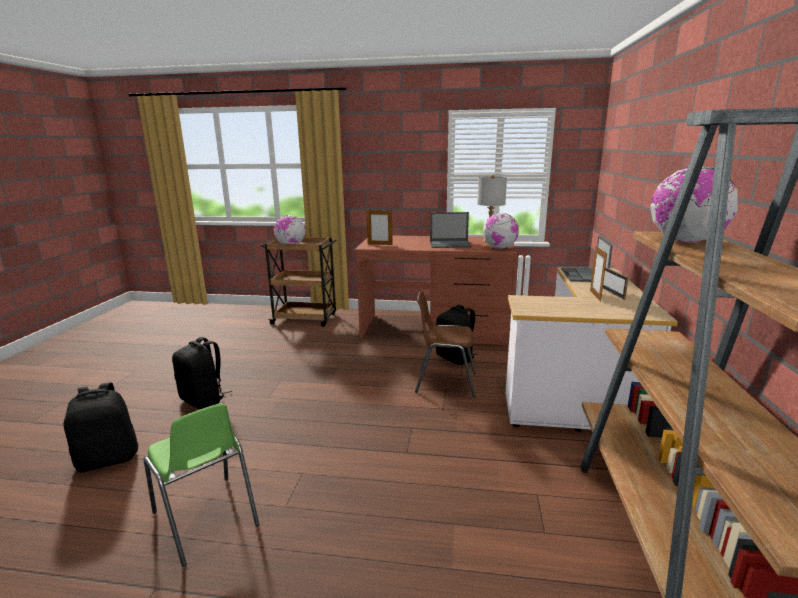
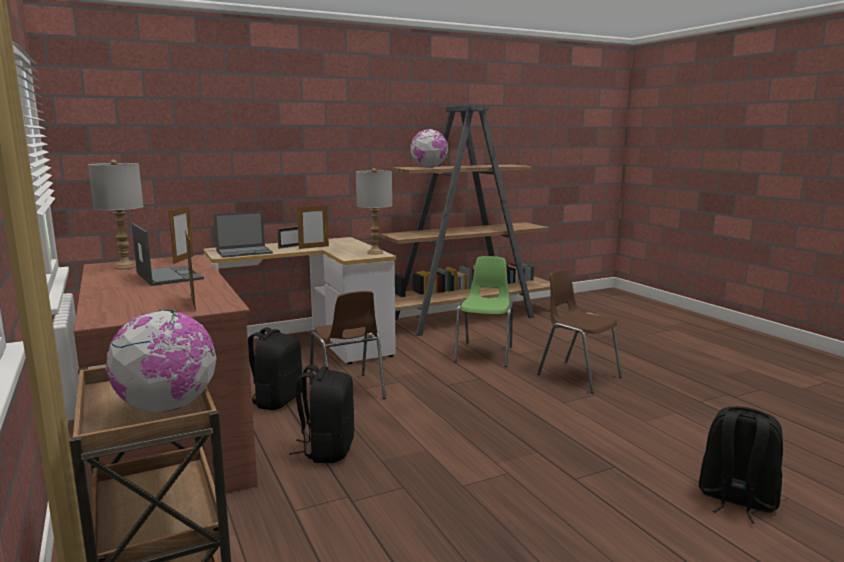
camera: 125 degrees left, 5 degrees down
green chair [143,403,259,567] -> green chair moved to [454,256,513,367]
black backpack [172,337,232,409] -> black backpack moved to [289,365,354,463]
globe [483,213,519,249] -> picture frame [169,206,194,264]
none -> grey table lamp [356,168,392,255]
none -> brown chair [537,269,622,393]

